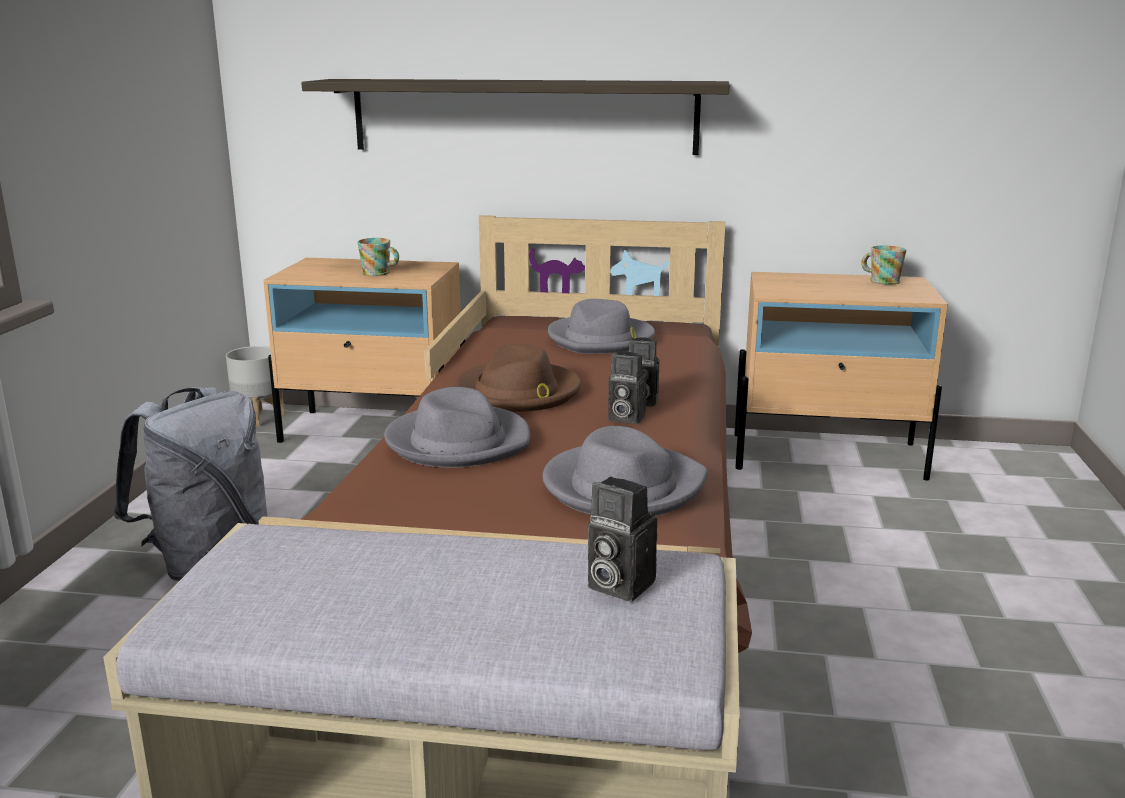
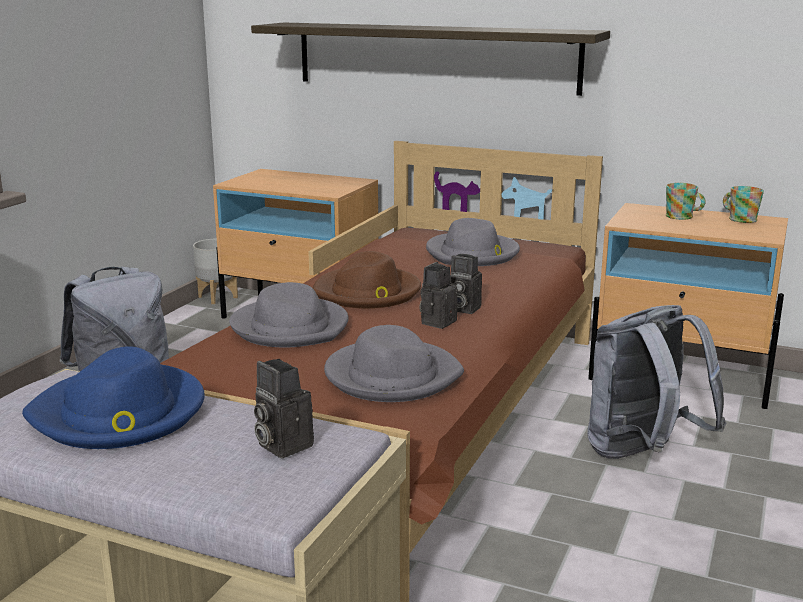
camera: 15 degrees right, 0 degrees up
mug [358,238,399,276] -> mug moved to [666,183,705,220]
camera [608,352,647,424] -> camera turned 90 degrees clockwise [419,262,458,329]
none -> blue hat [22,346,205,449]
none -> grey backpack [587,305,726,459]

